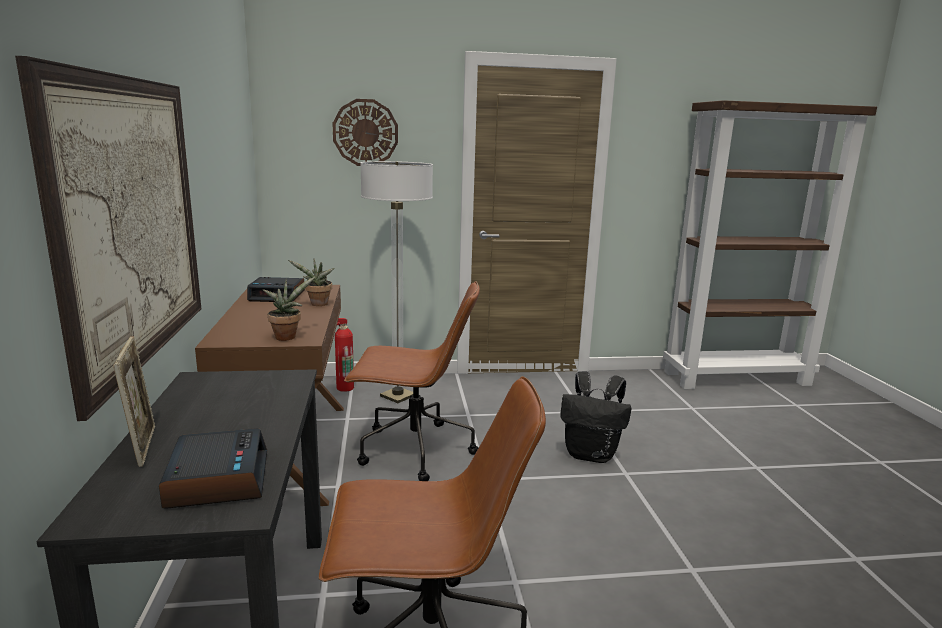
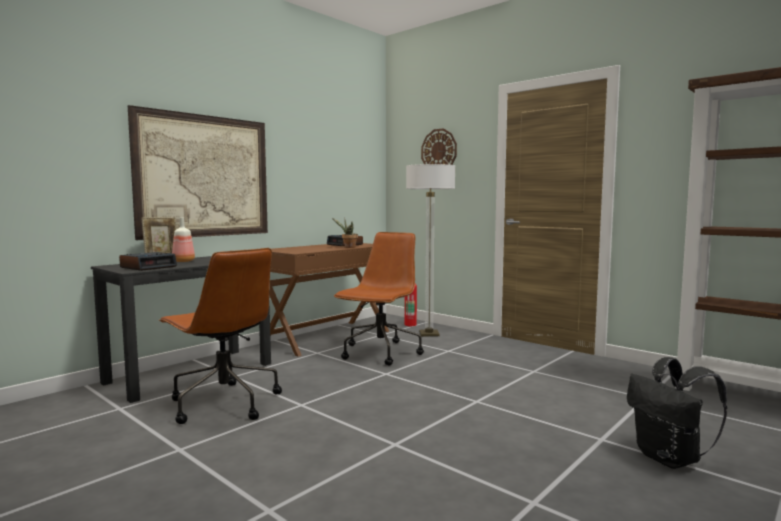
camera: 50 degrees right, 10 degrees down
potted plant [262,277,315,341] -> none
brown office chair [344,281,480,481] -> brown office chair turned 120 degrees counterclockwise [334,232,424,366]
black backpack [560,371,631,463] -> black backpack moved to [627,357,727,469]
none -> bottle [172,217,195,262]

